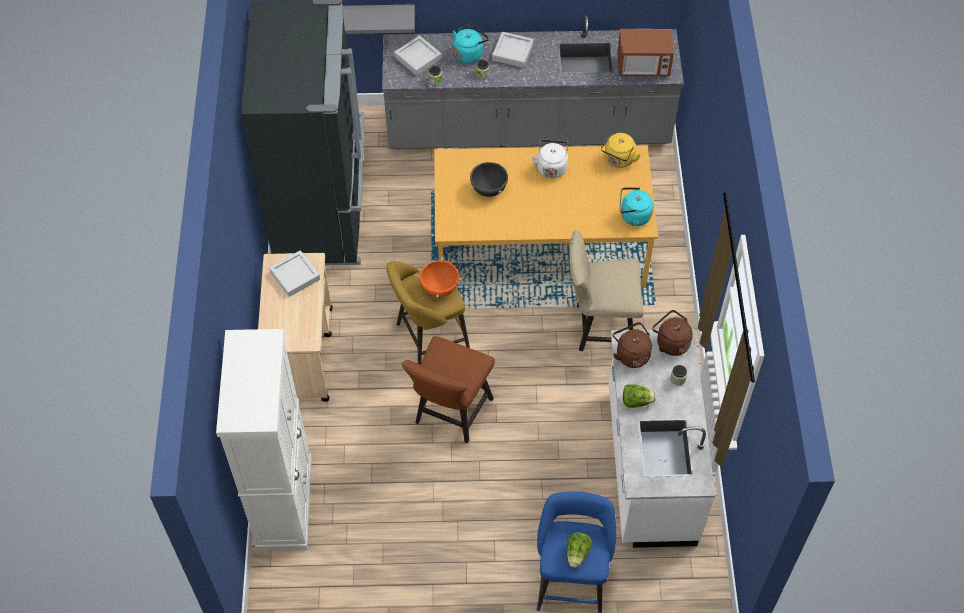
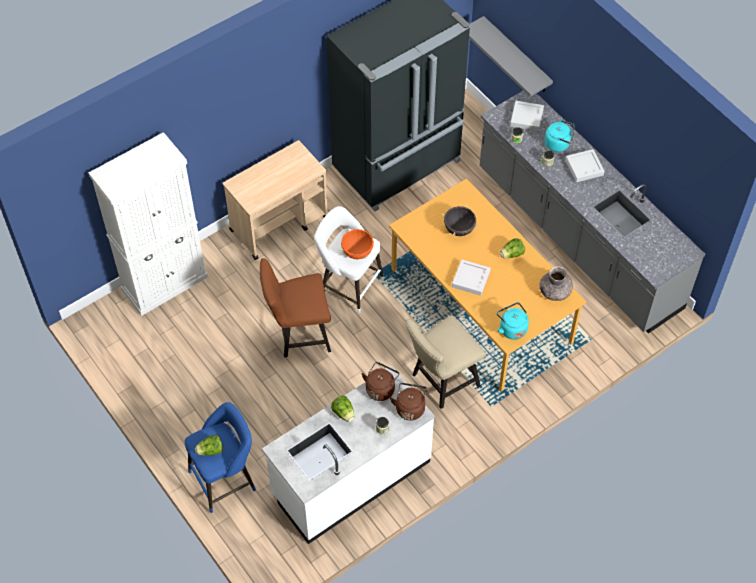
camera: 55 degrees right, 0 degrees up
grey tray [269,250,320,297] -> grey tray moved to [452,259,491,296]
yellow stool [386,261,470,365] -> white stool [315,206,384,314]
white kettle [530,139,569,178] -> lettuce [500,238,525,258]
beige chair [569,230,644,351] -> beige chair turned 90 degrees counterclockwise [406,315,486,409]
yellow kettle [601,133,641,168] -> grey vase [539,266,573,301]
microwave [617,29,674,76] -> none

